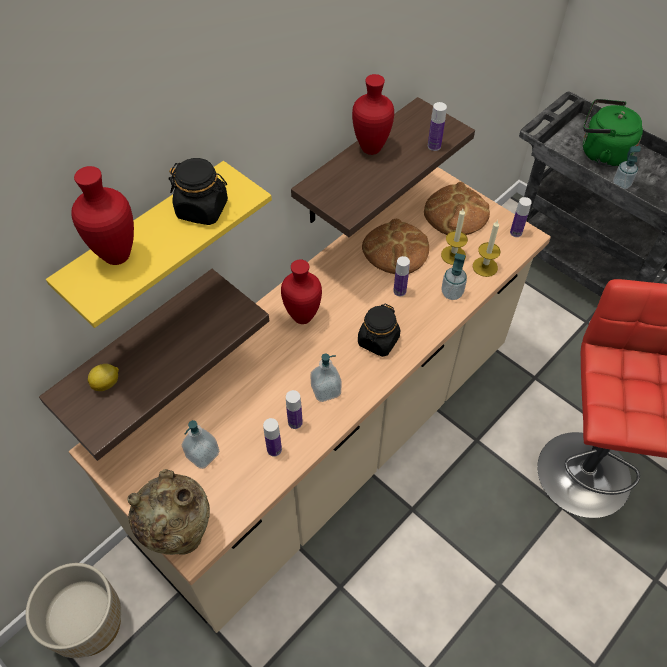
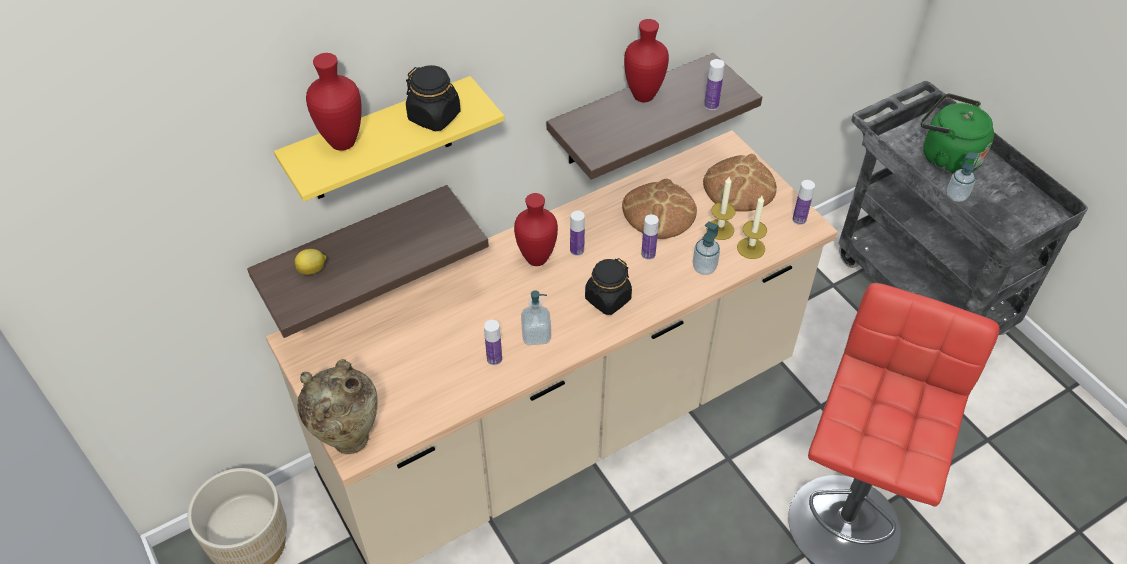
camera: 15 degrees right, 5 degrees down
soap dispenser [181,420,219,469] -> none
bottle [263,418,282,457] -> bottle moved to [570,211,585,256]

